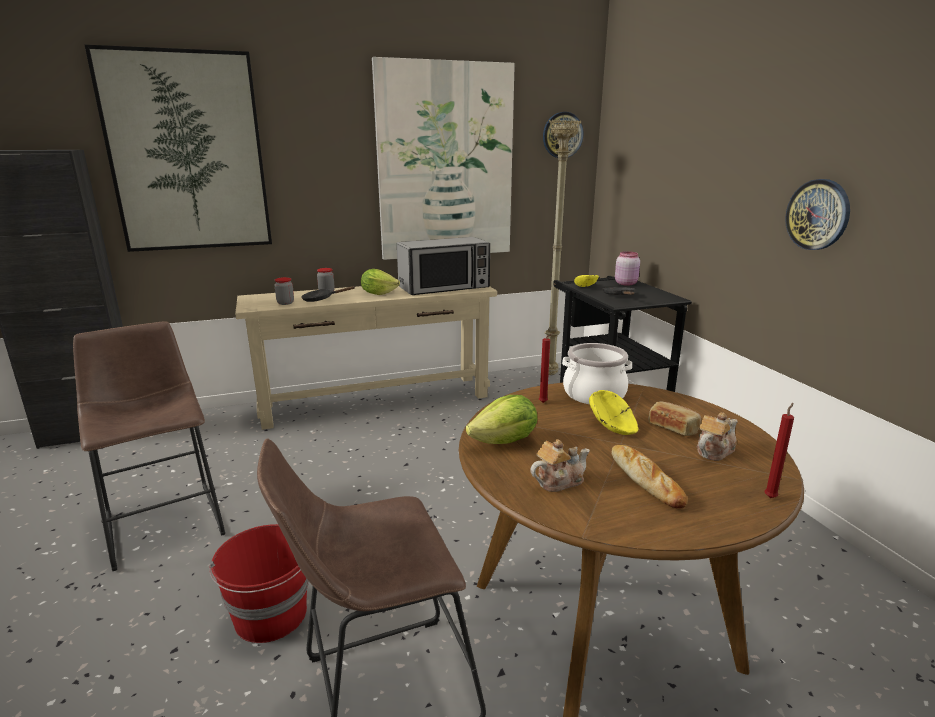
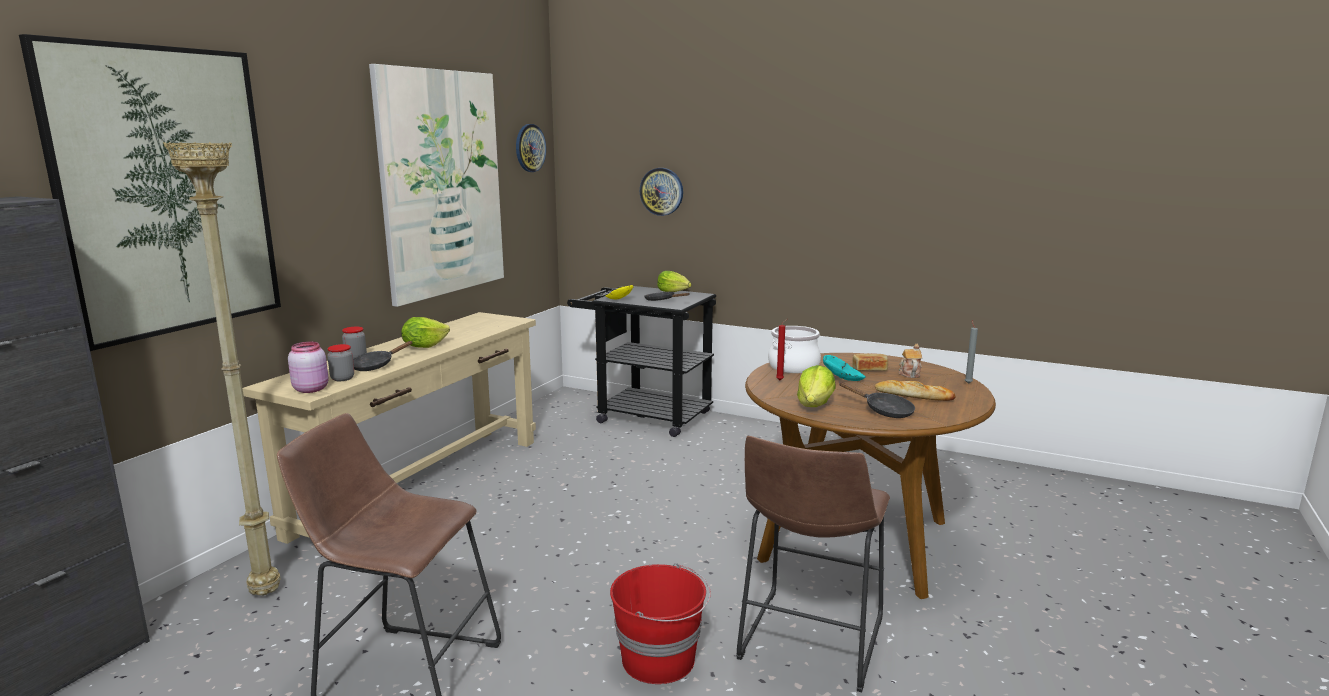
camera: 45 degrees left, 5 degrees down
microwave [397,237,490,295] -> none
teapot [530,439,590,492] -> black frying pan [839,382,915,418]
beige floor lamp [545,120,581,375] -> beige floor lamp moved to [163,142,281,596]
yellow bowl [589,390,639,435] -> turquoise bowl [823,355,866,381]
pink jar [615,251,640,286] -> pink jar moved to [288,342,329,393]
red candle [764,403,794,498] -> grey candle [965,321,978,384]
wall clock [785,179,850,250] -> wall clock moved to [640,168,683,216]
none -> lettuce [657,271,692,292]

